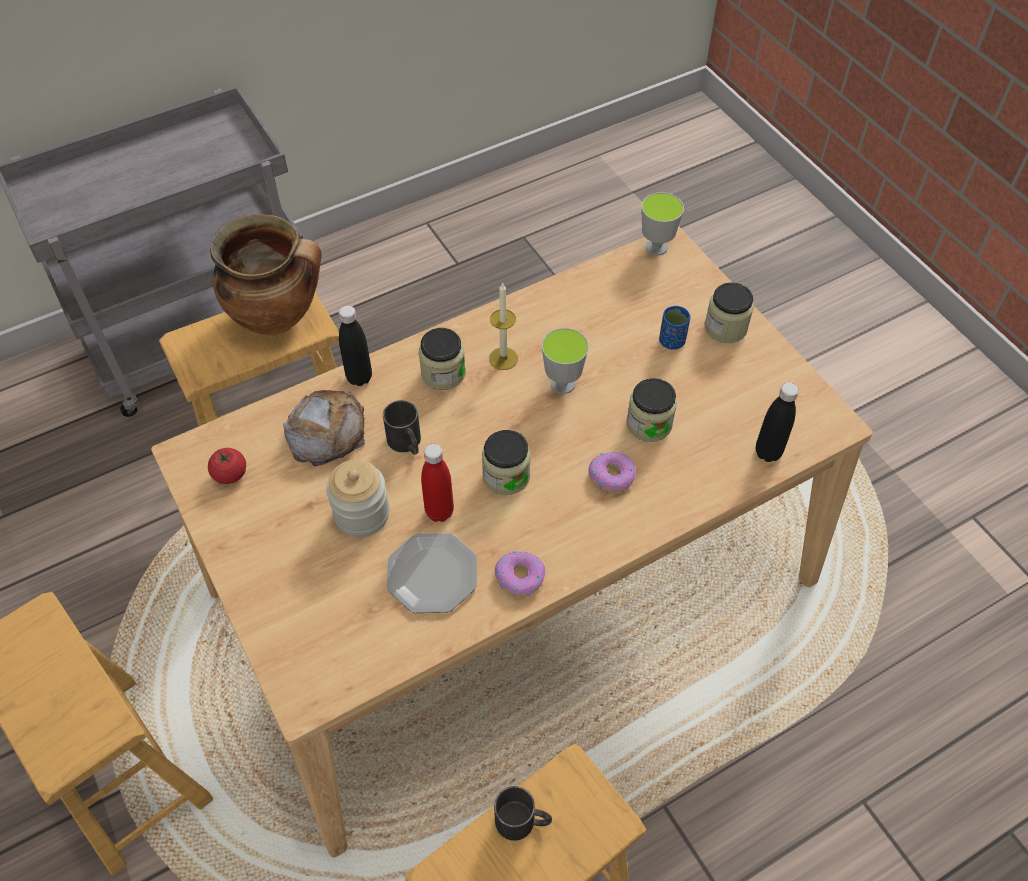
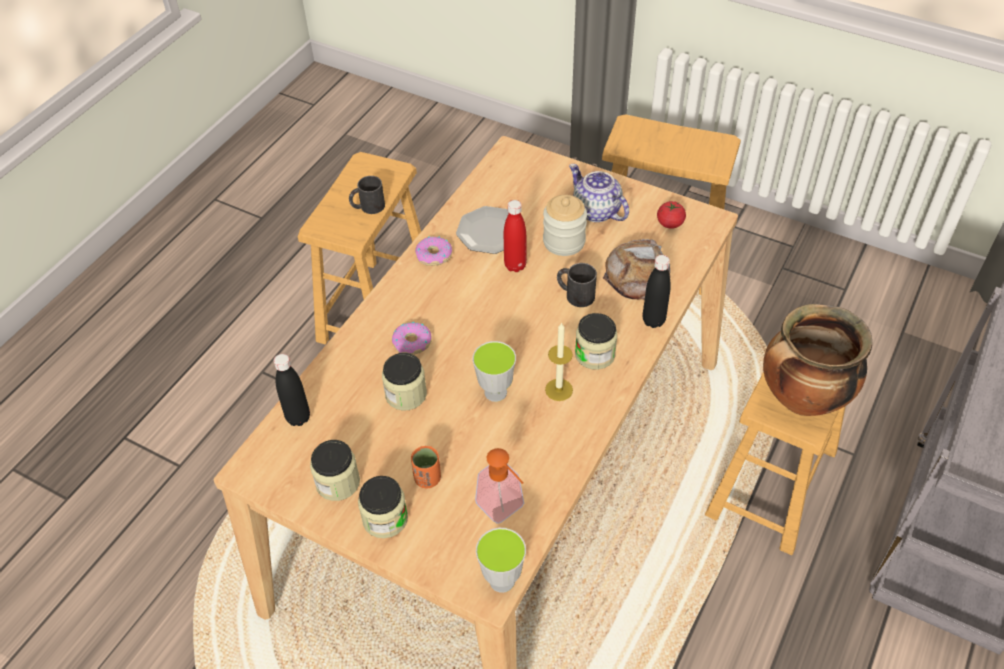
camera: 150 degrees right, 5 degrees down
jar [482,430,531,495] -> jar moved to [310,440,360,501]
blue cup [659,306,690,350] -> orange cup [411,446,441,488]
none -> soap dispenser [475,448,524,524]
none -> teapot [569,164,629,222]

